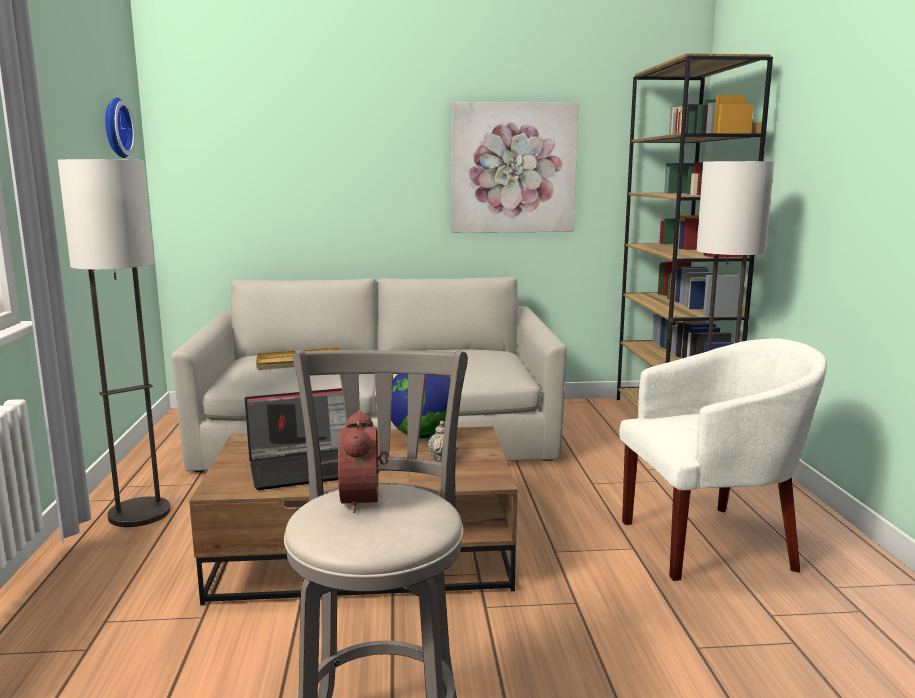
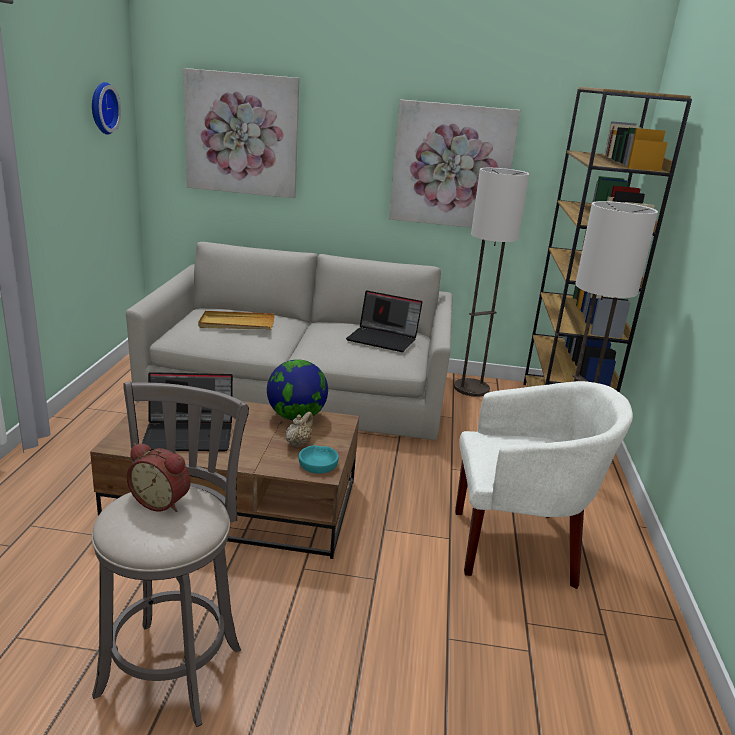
camera: 10 degrees right, 10 degrees up
floor lamp [58,159,170,527] -> floor lamp moved to [454,168,529,397]
alarm clock [338,410,388,513] -> alarm clock turned 75 degrees counterclockwise [127,443,191,512]
none -> picture [183,68,300,198]
none -> turquoise bowl [299,445,339,474]
none -> laptop [346,290,422,352]

